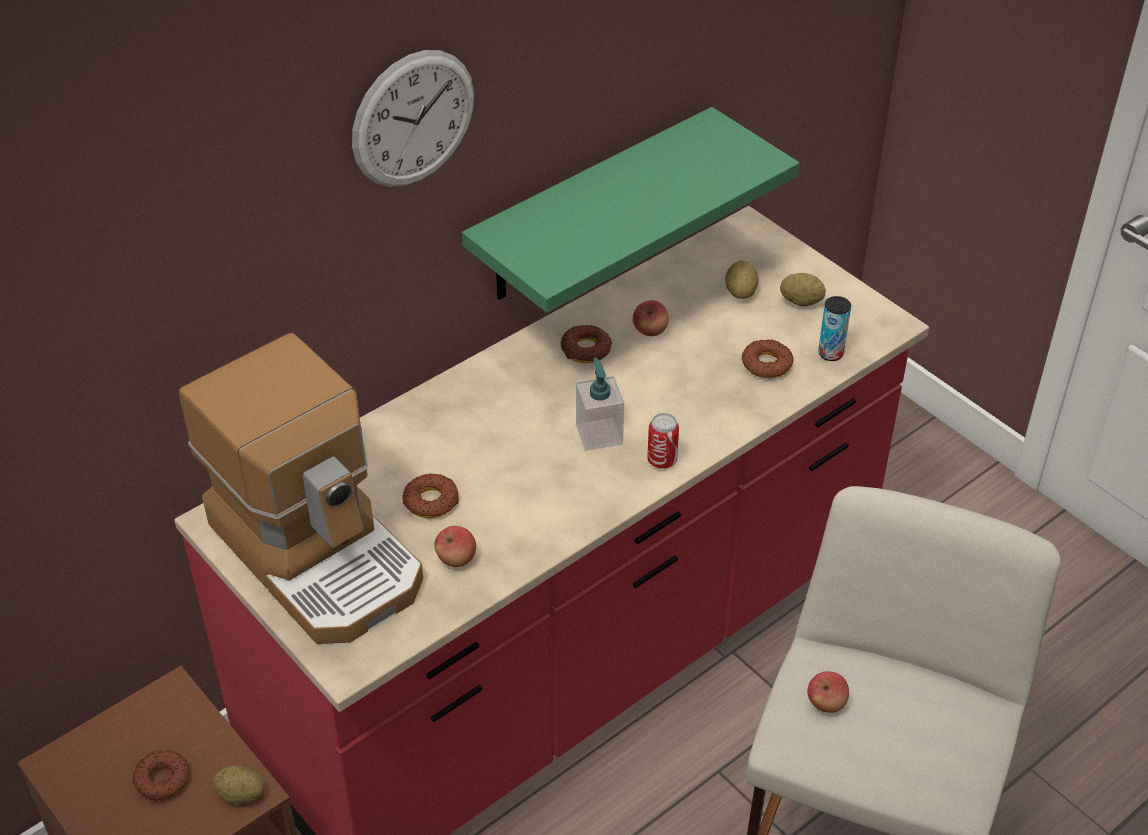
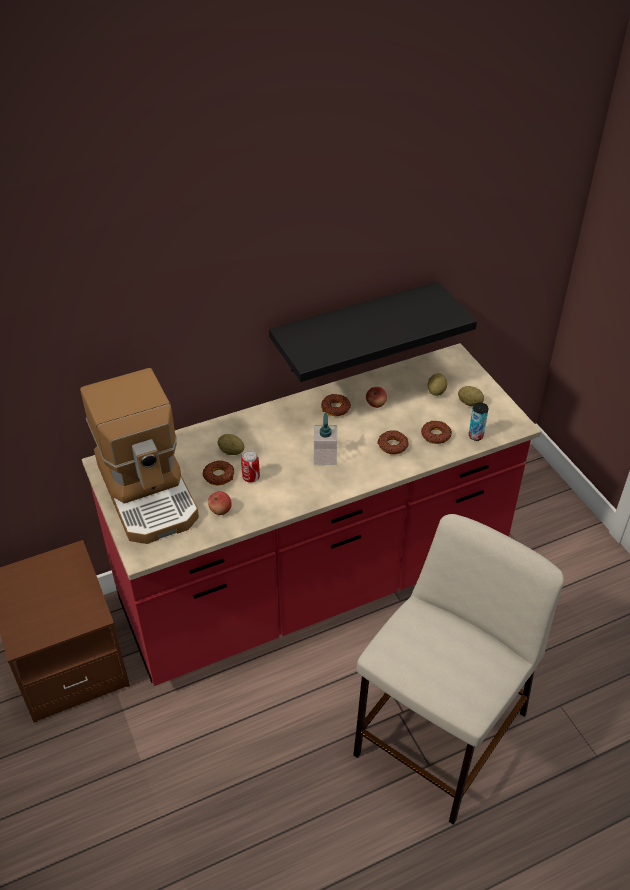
camera: 15 degrees right, 0 degrees up
donut [132,749,190,801] -> donut moved to [377,430,409,454]
potato [213,765,264,804] -> potato moved to [218,434,244,455]
wall clock [352,50,474,187] -> none
green shelf [462,107,800,313] -> black shelf [269,282,477,382]
can [647,413,679,469] -> can moved to [241,450,260,483]
apple [807,671,849,713] -> none

